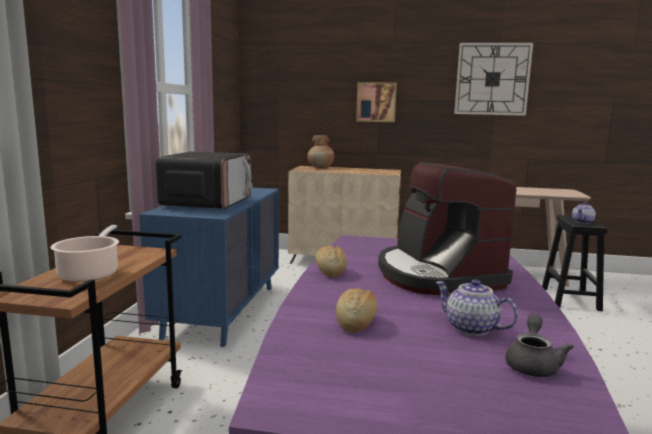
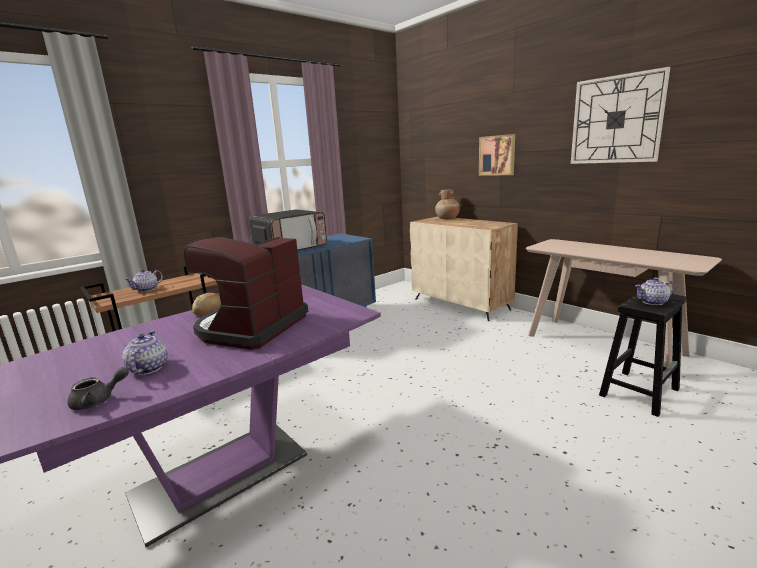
camera: 40 degrees right, 5 degrees up
cooking pot [51,225,119,282] -> teapot [125,269,163,292]
bread [336,288,377,333] -> none

